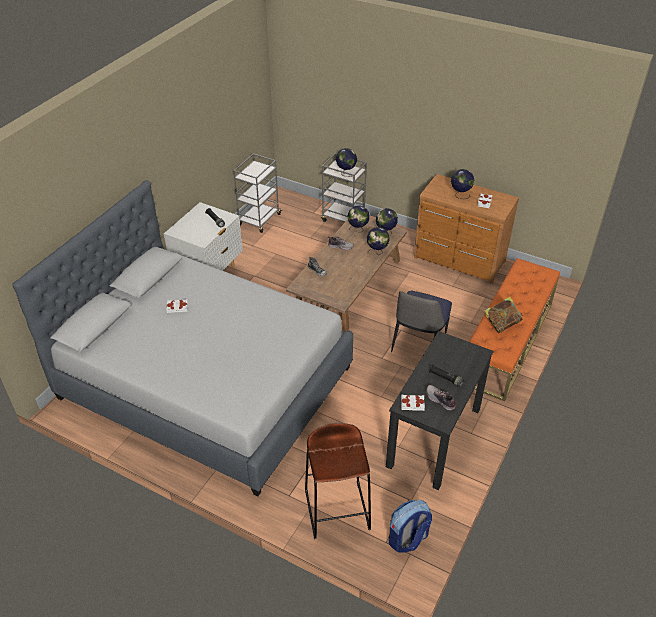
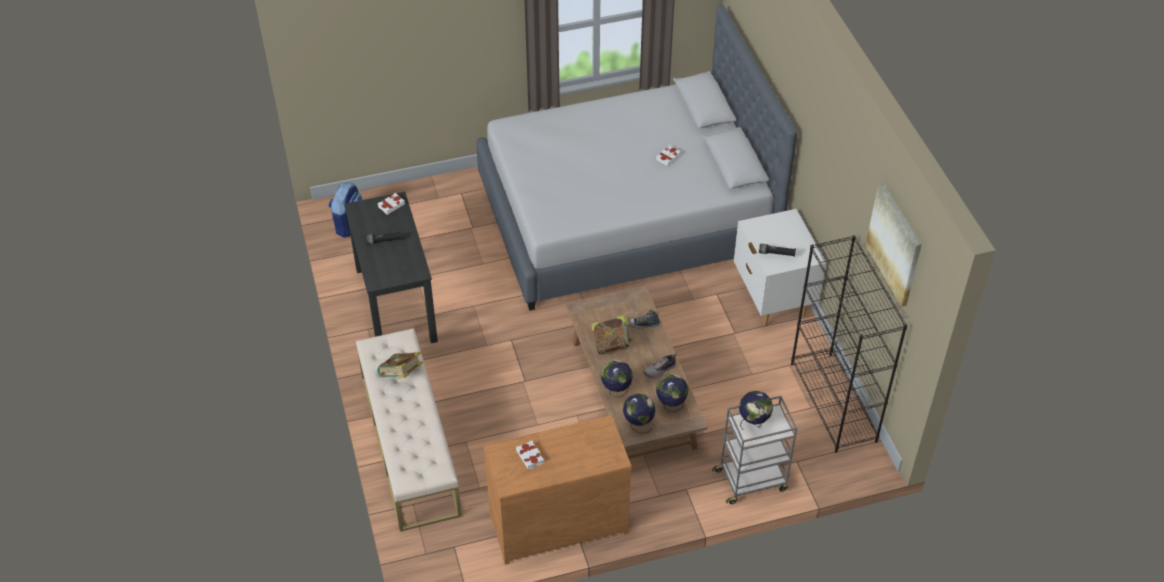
camera: 135 degrees right, 5 degrees up
grey cart [233,153,282,233] -> black bookcase [791,235,907,453]
brown stool [305,423,371,539] -> none
chair [391,291,452,352] -> none
shoe [426,385,457,410] -> none
globe [451,169,474,199] -> none
orange bench [469,258,560,401] -> beige bench [356,328,462,532]
none -> book [591,315,634,354]
none -> picture [866,183,922,307]

